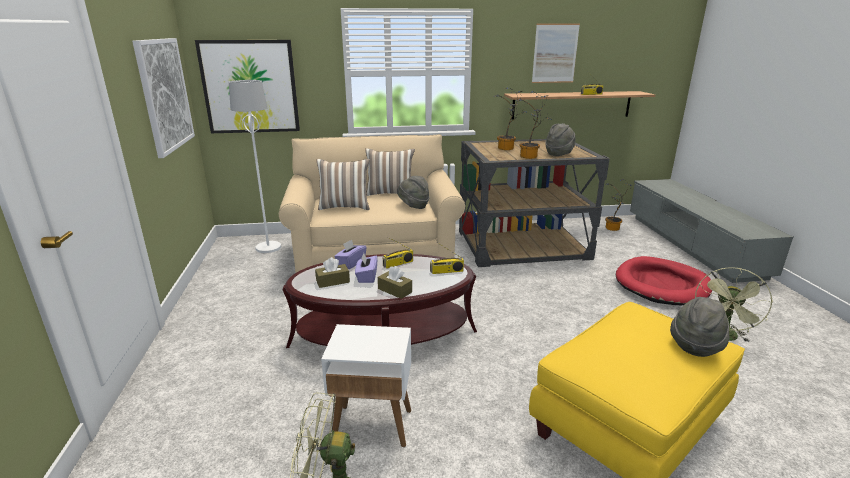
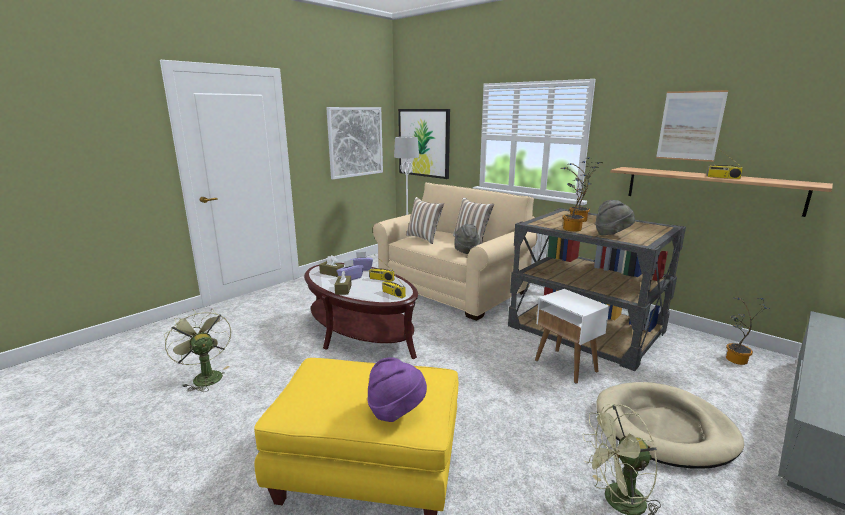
camera: 50 degrees right, 5 degrees down
white side table [321,324,411,447] -> white side table moved to [535,289,609,384]
red dog bed [616,256,712,305] -> beige dog bed [596,382,744,469]
grey hat [670,297,729,357] -> purple hat [367,357,427,422]

